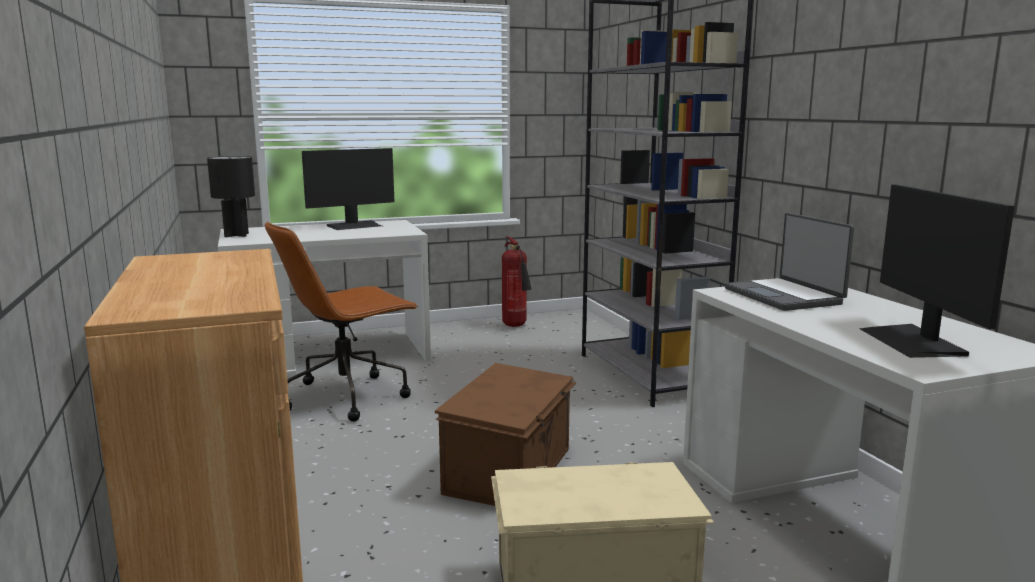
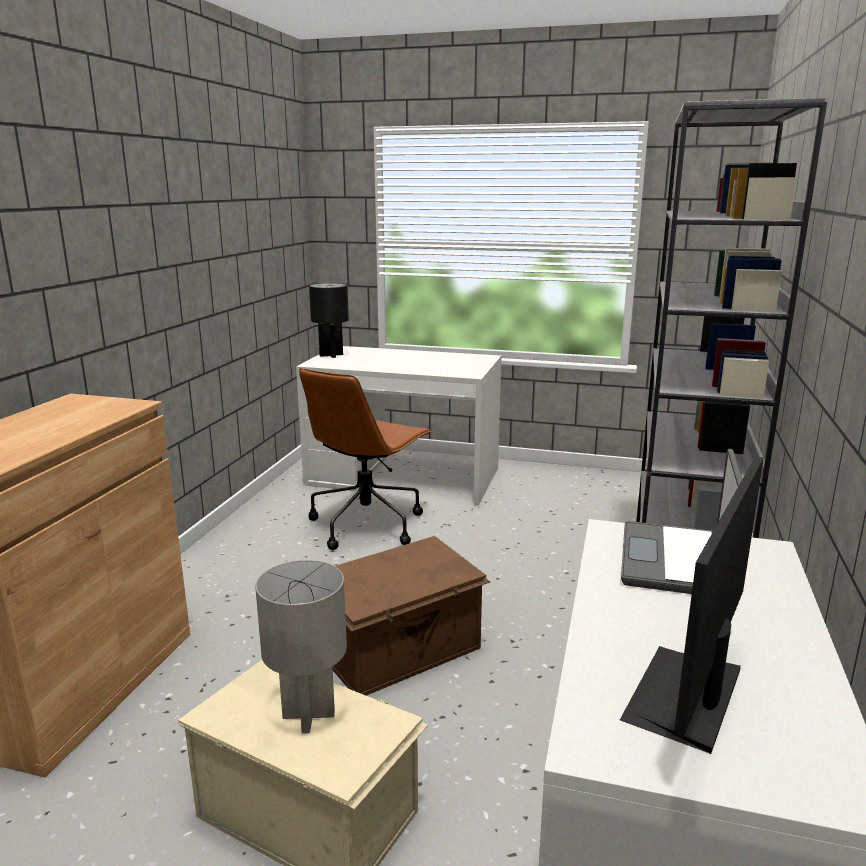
camera: 35 degrees right, 5 degrees up
brown office chair [265,221,418,422] -> brown office chair turned 60 degrees counterclockwise [299,368,432,550]
monitor [302,148,394,230] -> none
fire extinguisher [502,236,532,327] -> none
none -> grey table lamp [255,560,347,734]

